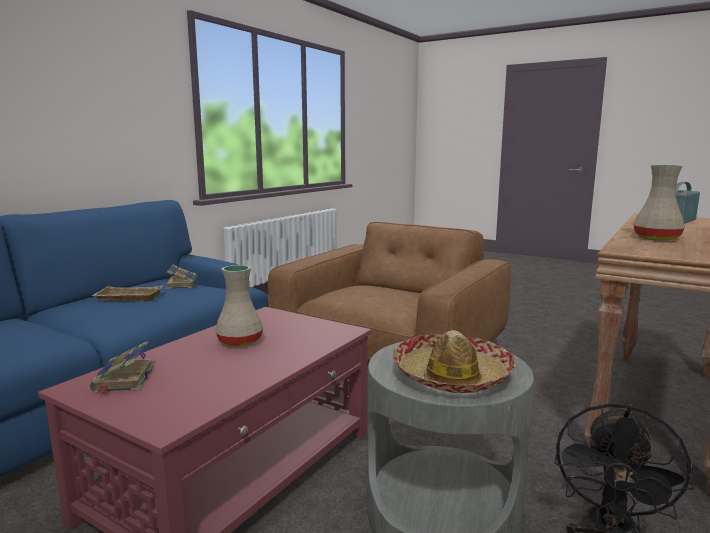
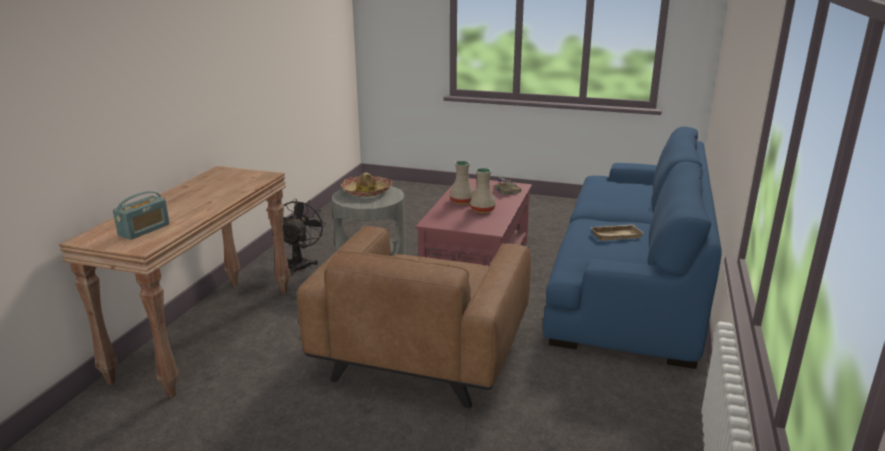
camera: 165 degrees right, 10 degrees up
book [166,264,198,289] -> none
beige vase [633,165,685,241] -> beige vase moved to [449,161,474,204]

